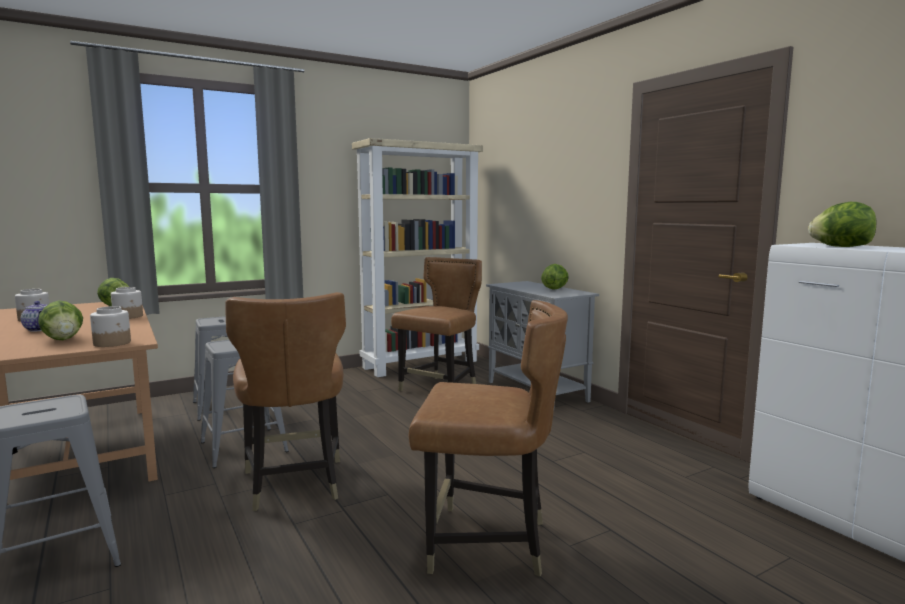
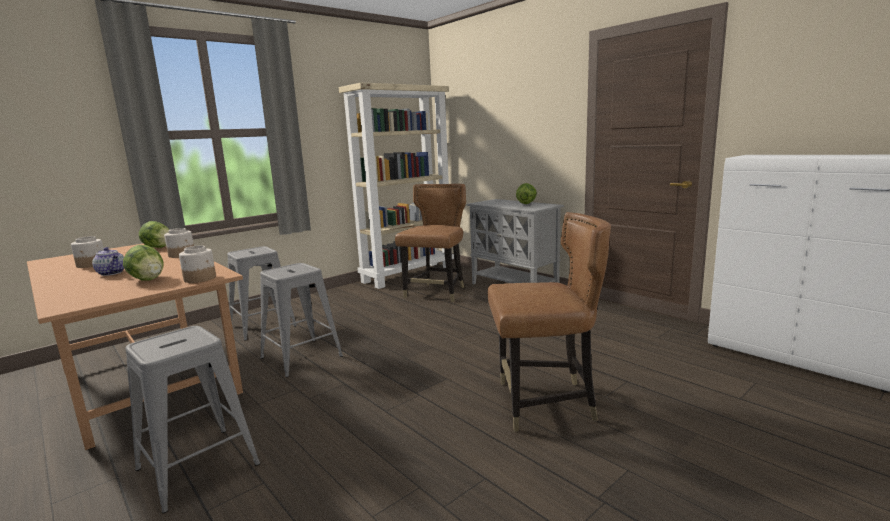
camera: 10 degrees left, 5 degrees up
brown chair [225,292,346,511] -> none
lettuce [808,202,876,247] -> none

